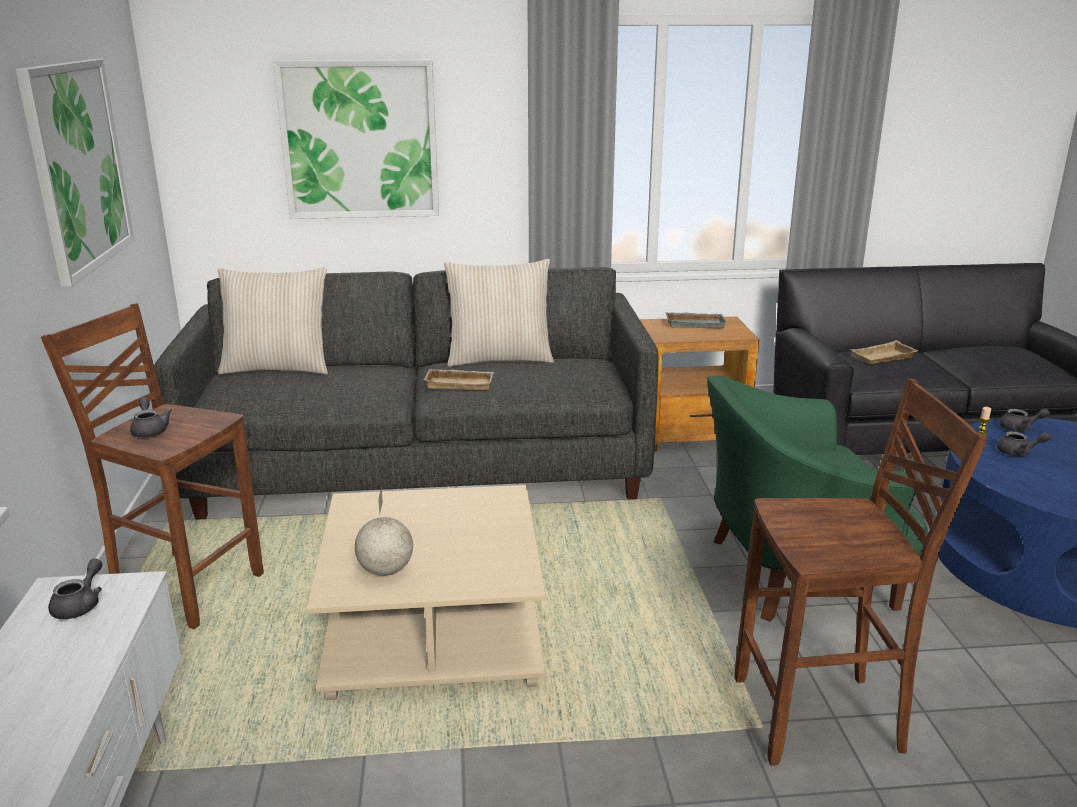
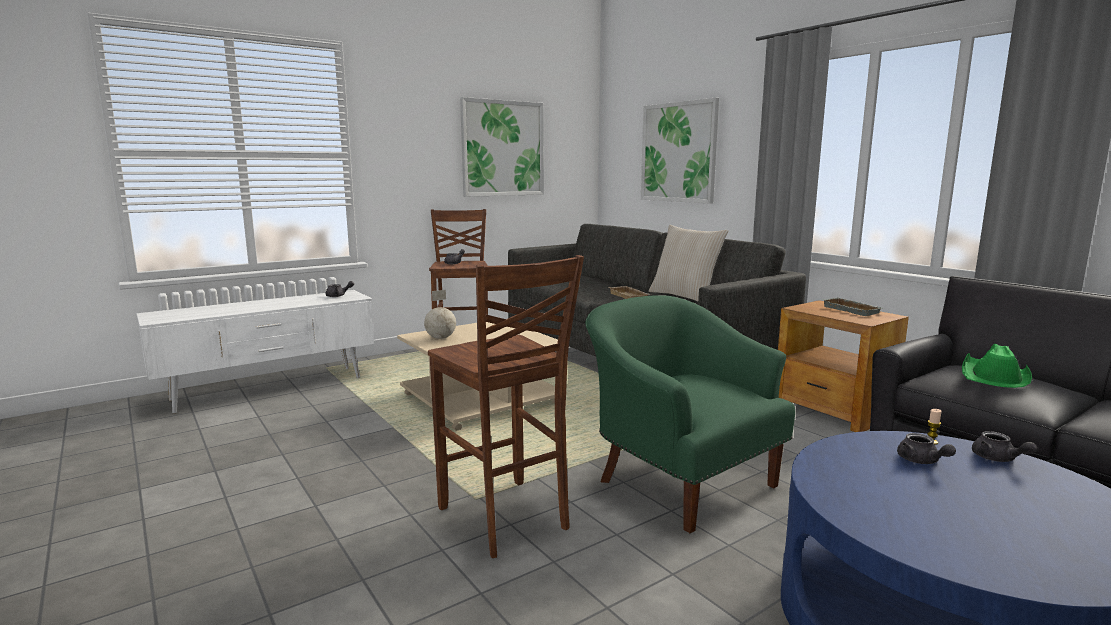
camera: 60 degrees right, 10 degrees down
beige pillow [218,267,328,374] -> none
beige tray [849,340,918,364] -> green hat [962,344,1032,388]

